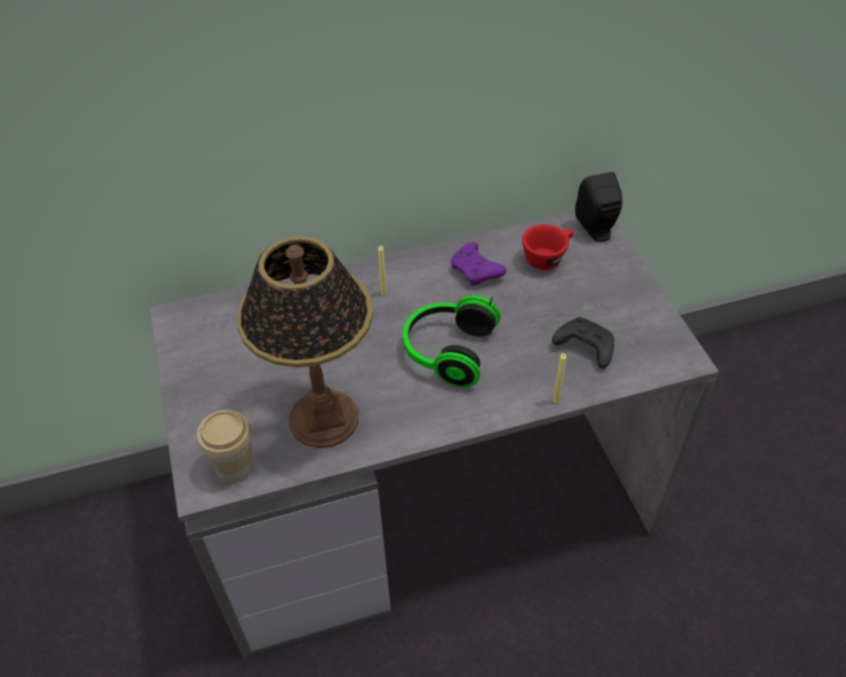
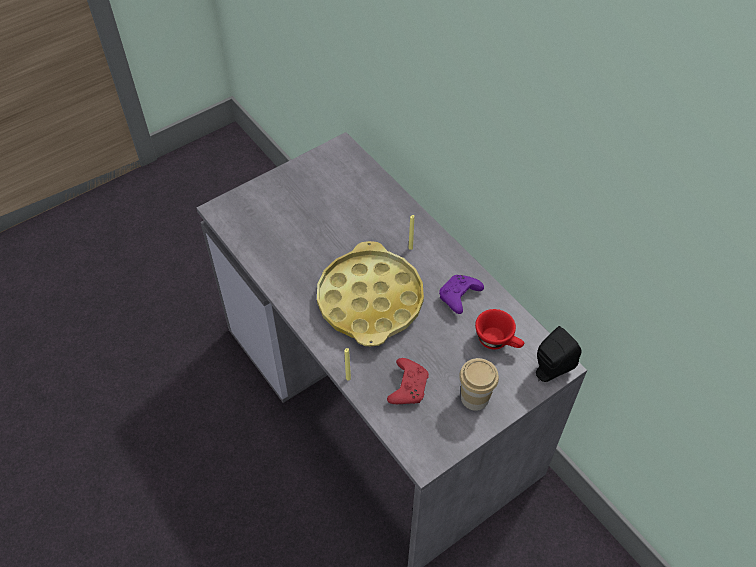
camera: 70 degrees right, 5 degrees up
cup [197,410,254,483] -> cup moved to [459,358,499,411]
table lamp [237,236,373,448] -> none
headphones [403,295,501,387] -> yellow tray [317,241,424,346]
black game controller [552,317,614,369] -> red game controller [387,358,429,404]

